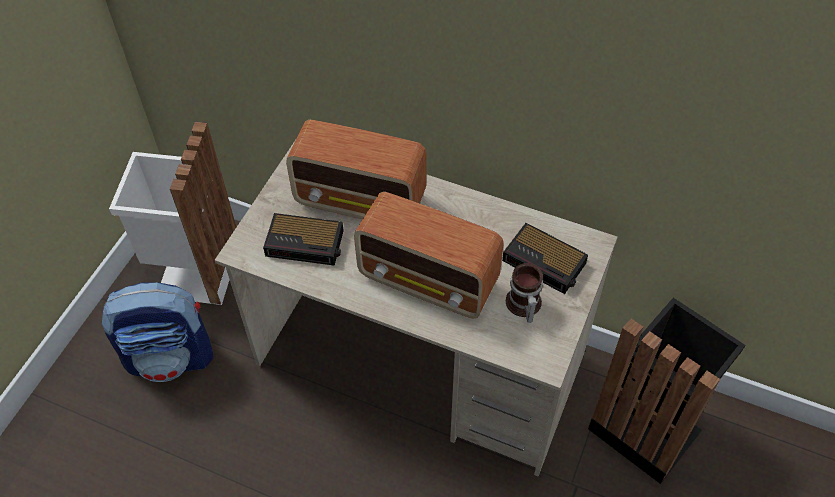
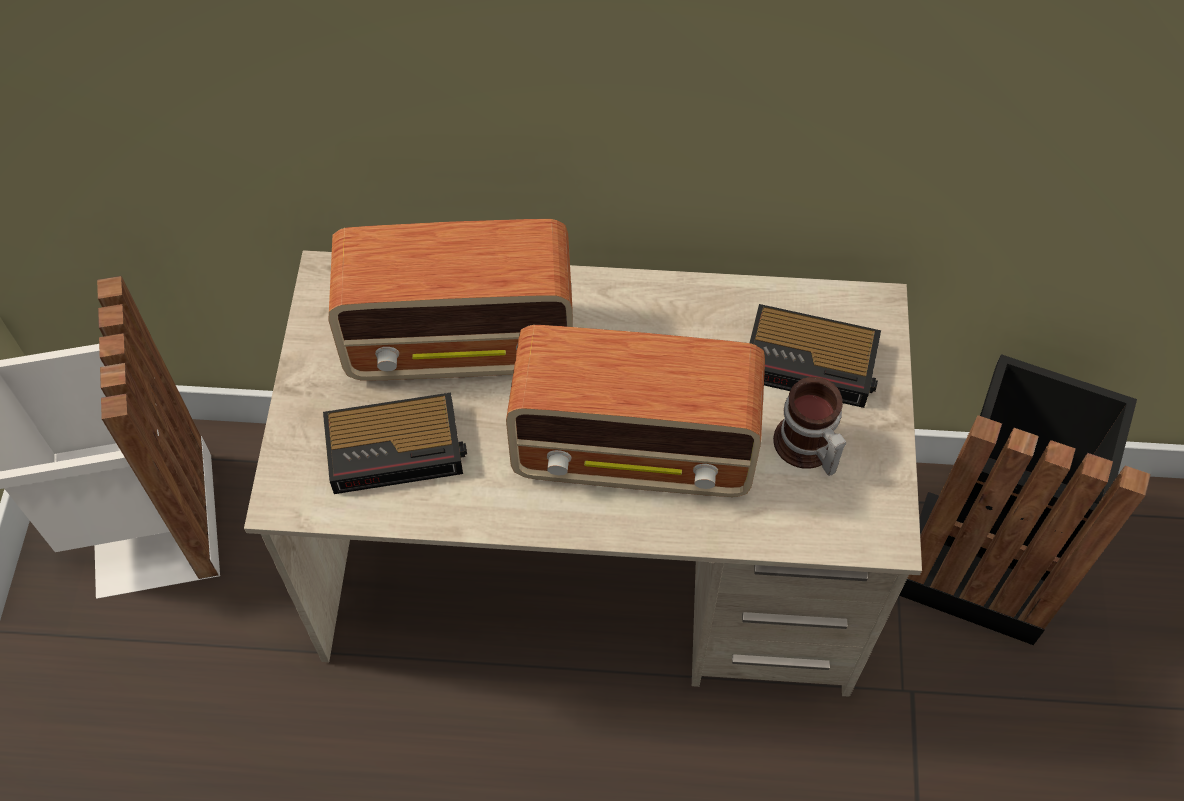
camera: 20 degrees left, 5 degrees up
backpack [102,282,214,382] -> none

